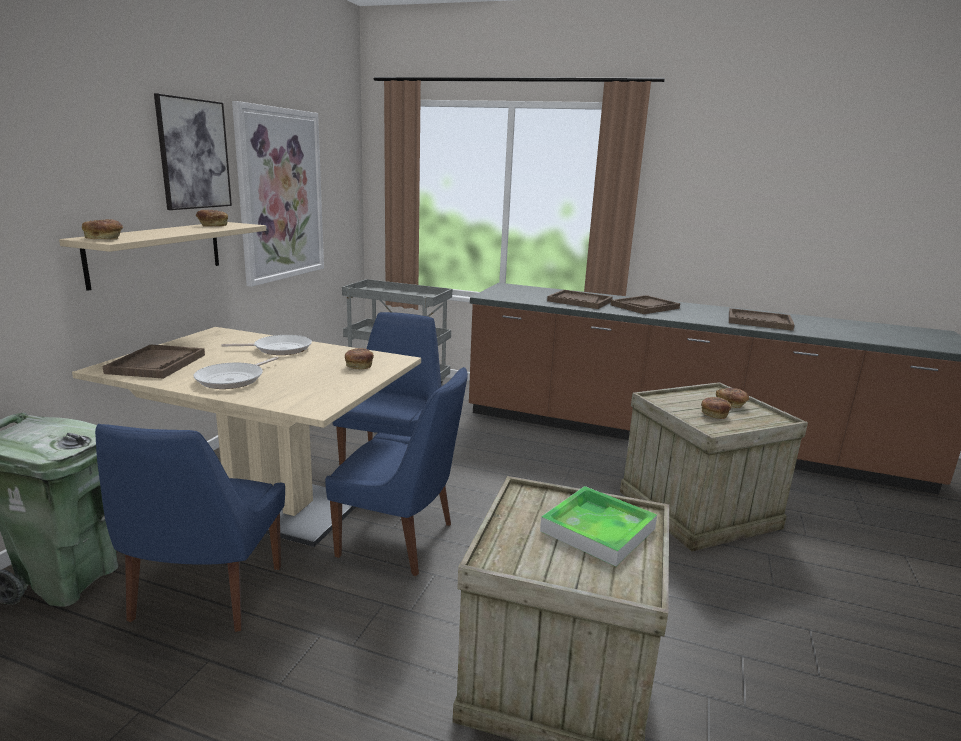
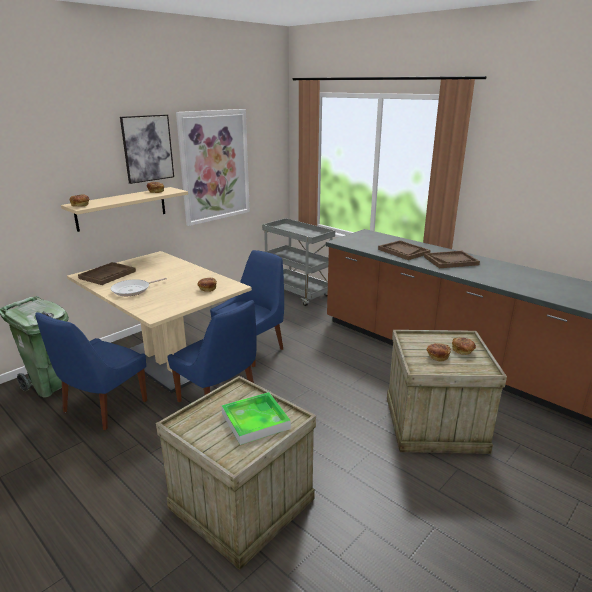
camera: 25 degrees right, 5 degrees up
frying pan [221,335,312,355] -> none
brown tray [729,308,794,331] -> none

